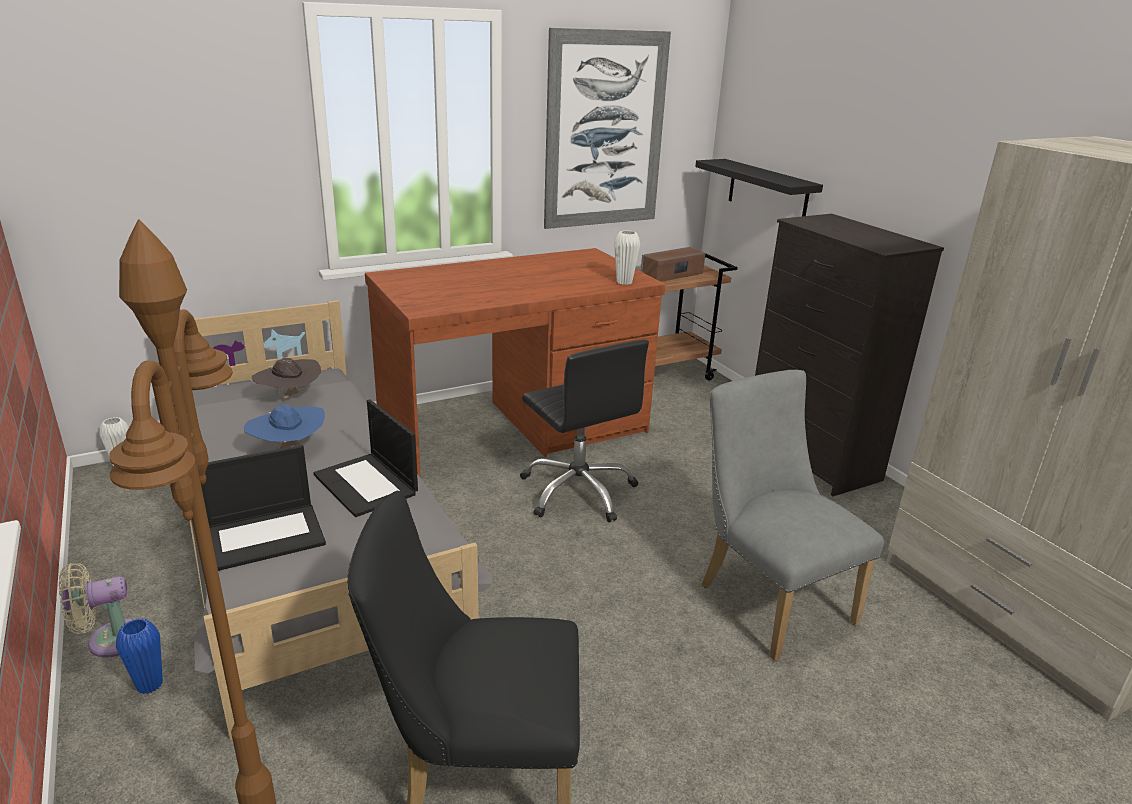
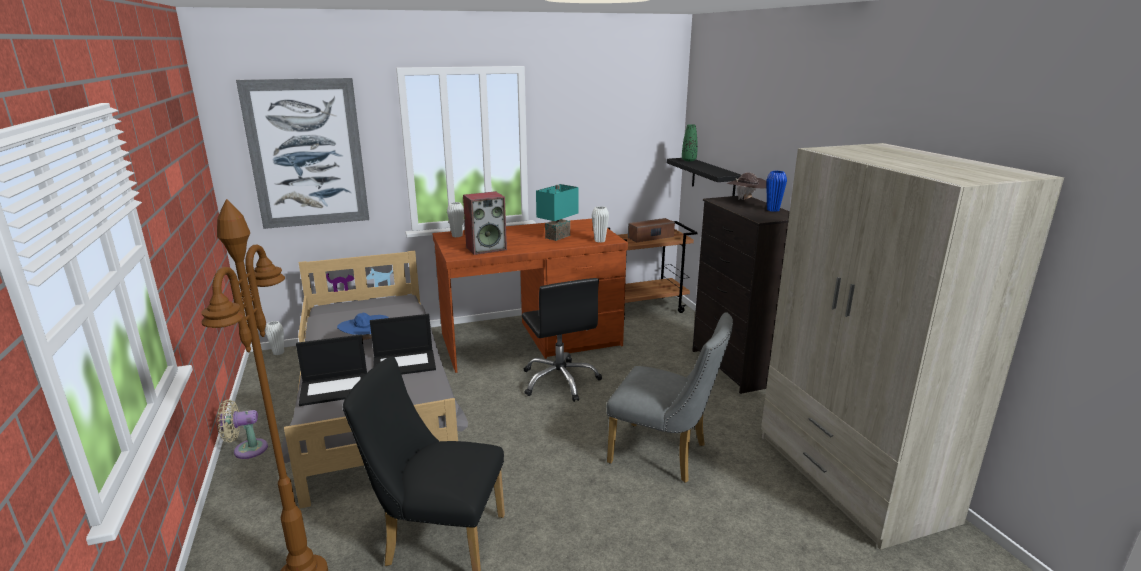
camera: 10 degrees right, 5 degrees down
blue vase [116,618,163,694] -> blue vase moved to [766,171,787,212]
brown hat [252,358,321,399] -> brown hat moved to [726,173,767,200]
laptop [313,399,418,517] -> laptop turned 75 degrees counterclockwise [370,314,436,375]
picture [544,28,671,229] -> picture moved to [236,78,369,229]
grey chair [701,370,884,661] -> grey chair turned 135 degrees clockwise [607,312,733,483]
none -> white vase [447,202,464,237]
none -> speaker [463,191,507,255]
none -> turquoise table lamp [536,184,578,241]
none -> green vase [682,124,698,161]

